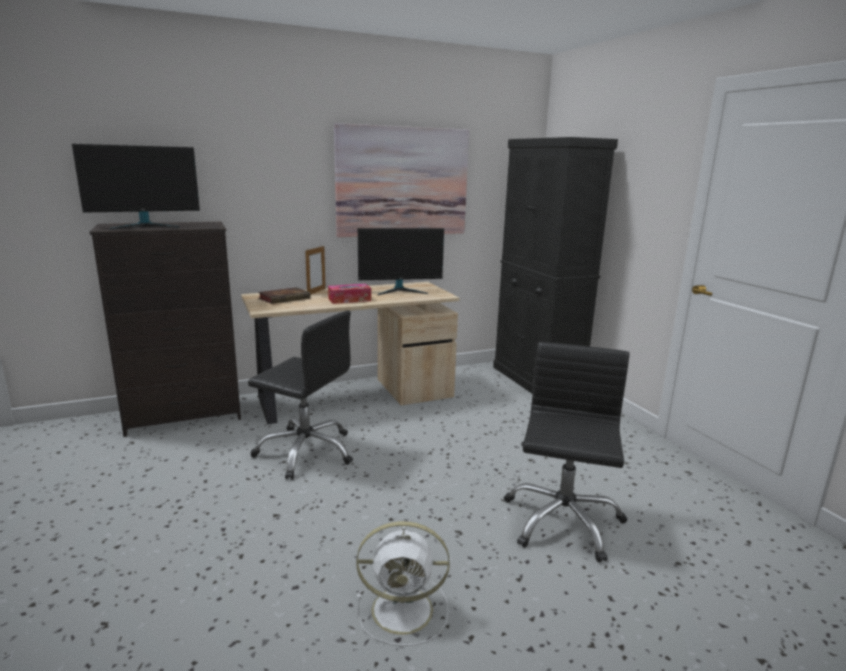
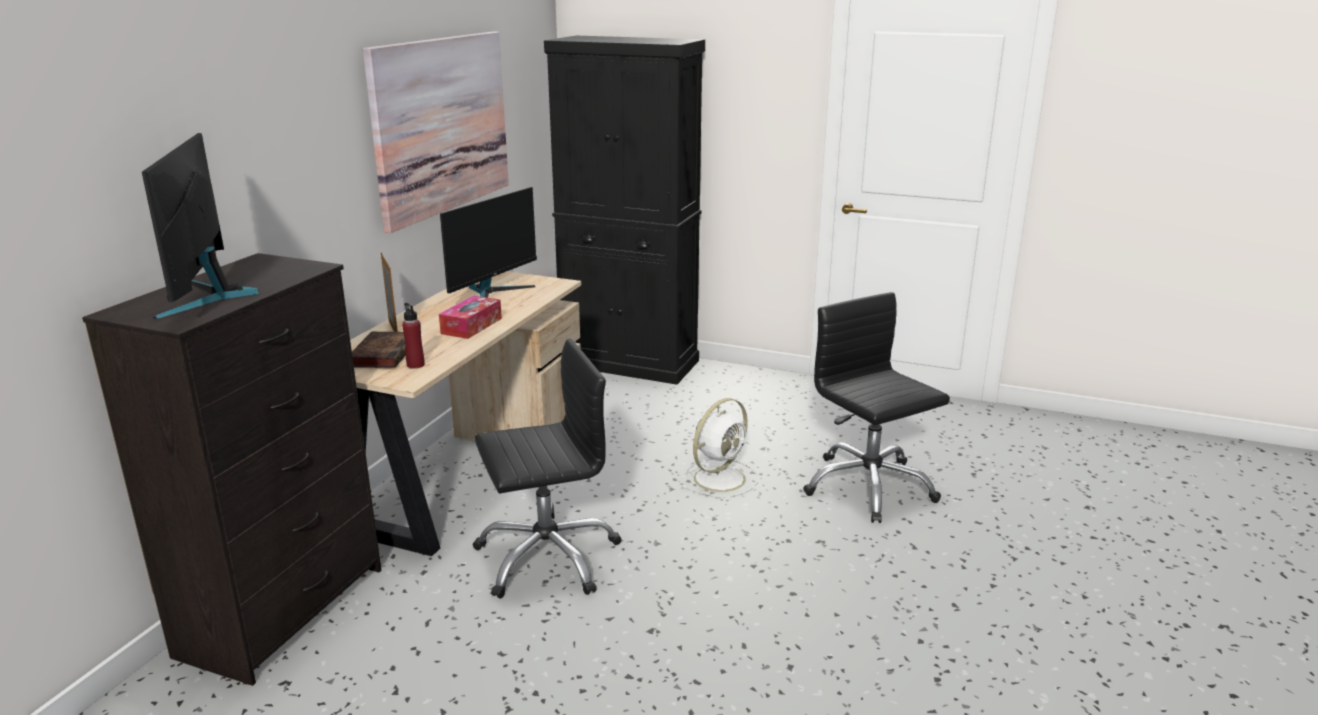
camera: 45 degrees left, 5 degrees up
monitor [72,144,200,230] -> monitor turned 150 degrees clockwise [142,133,259,319]
white fan [356,521,450,646] -> white fan moved to [681,398,758,498]
none -> red bottle [402,303,425,369]

